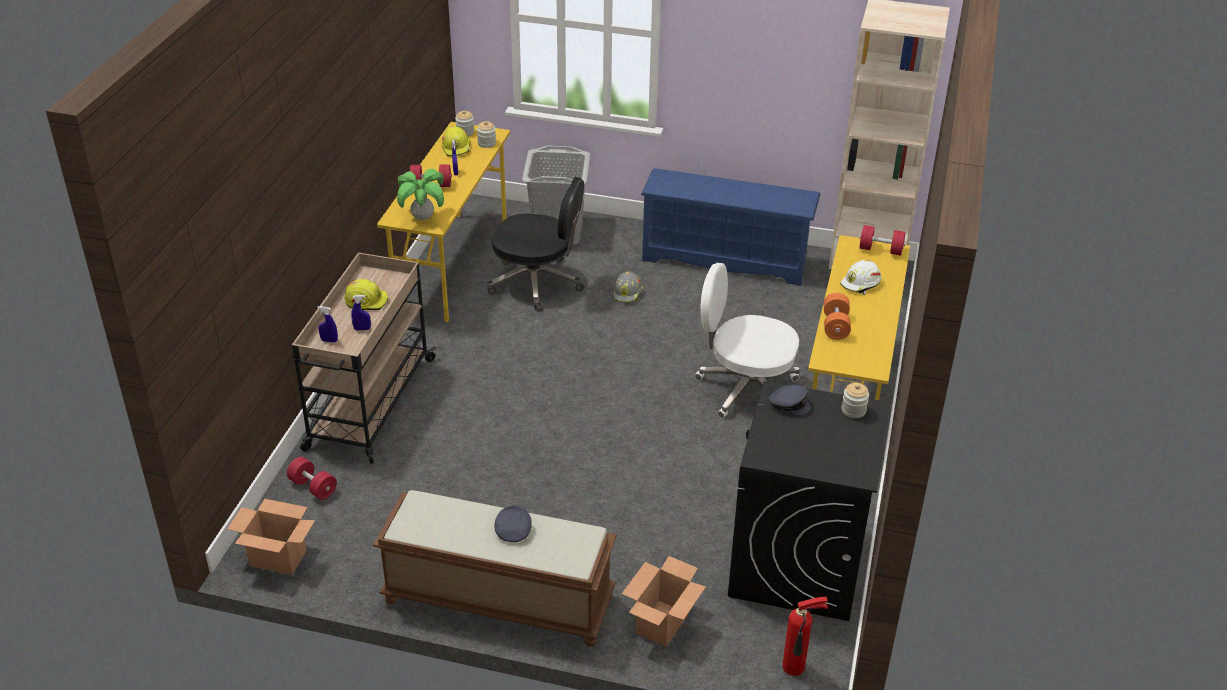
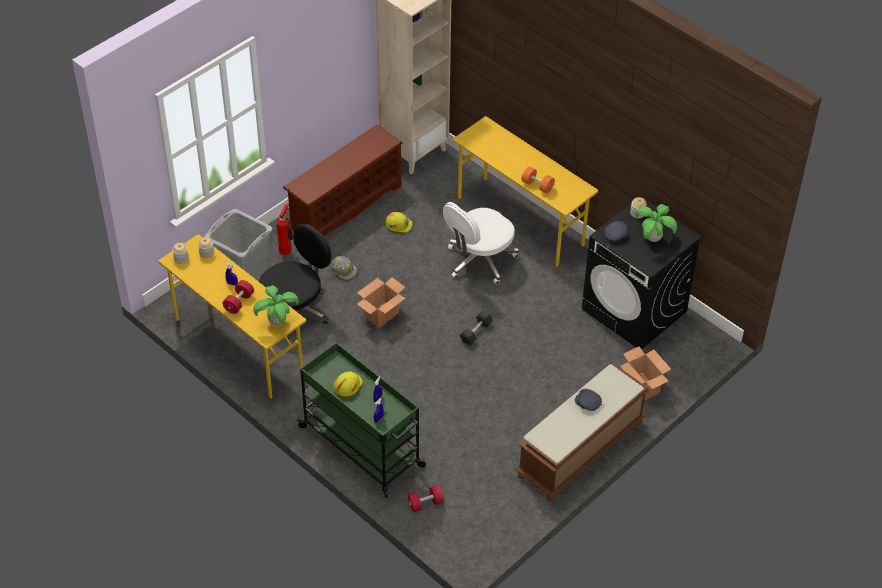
camera: 60 degrees left, 10 degrees up
cardboard box [227,499,315,575] -> cardboard box moved to [357,277,406,328]
beige cart [292,252,437,464] -> green cart [297,342,426,498]
yellow hard hat [442,126,471,156] -> yellow hard hat moved to [385,212,413,234]
blue shoe rack [641,168,820,286] -> brown shoe rack [283,125,403,236]
fire extinguisher [782,596,828,676] -> fire extinguisher moved to [276,204,293,255]
white hard hat [840,260,882,295] -> none
red dumbbell [860,225,905,256] -> none
none -> grey dumbbell [459,311,493,346]
none -> potted plant [635,204,677,242]

